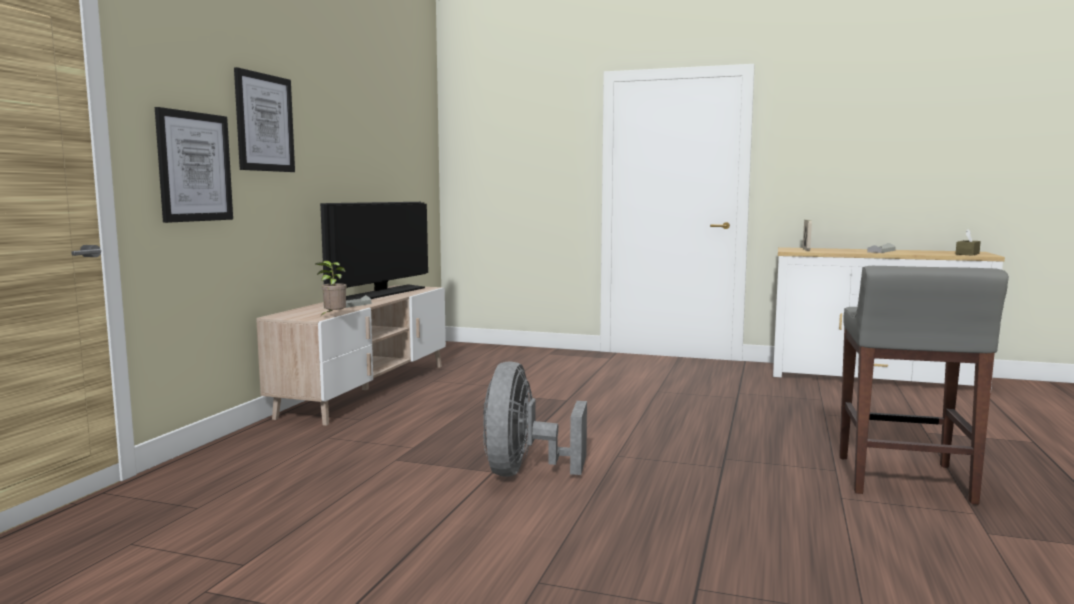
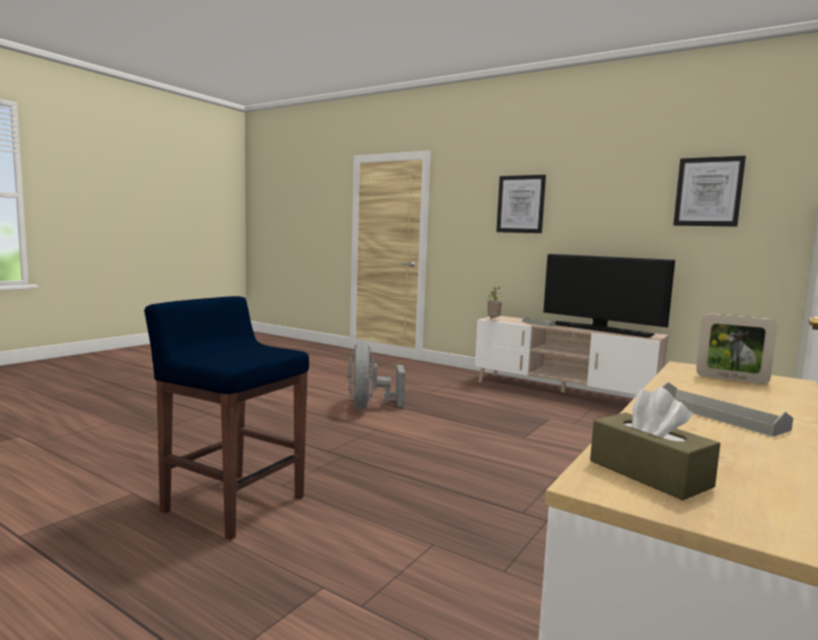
camera: 105 degrees right, 0 degrees up
picture [155,107,233,223] -> picture moved to [673,156,746,227]
grey fan [483,361,587,477] -> grey fan turned 120 degrees counterclockwise [347,341,406,410]
grey stool [839,266,1009,504] -> blue stool [144,296,309,540]

